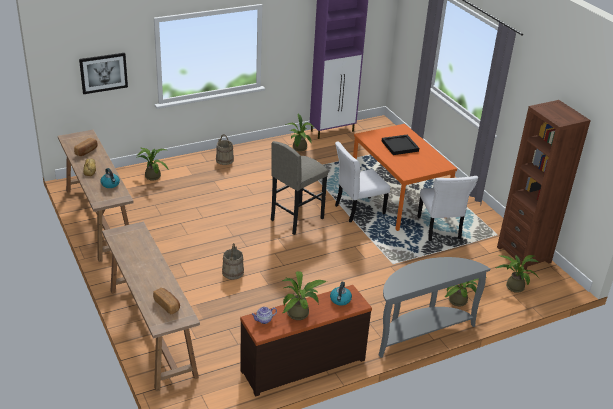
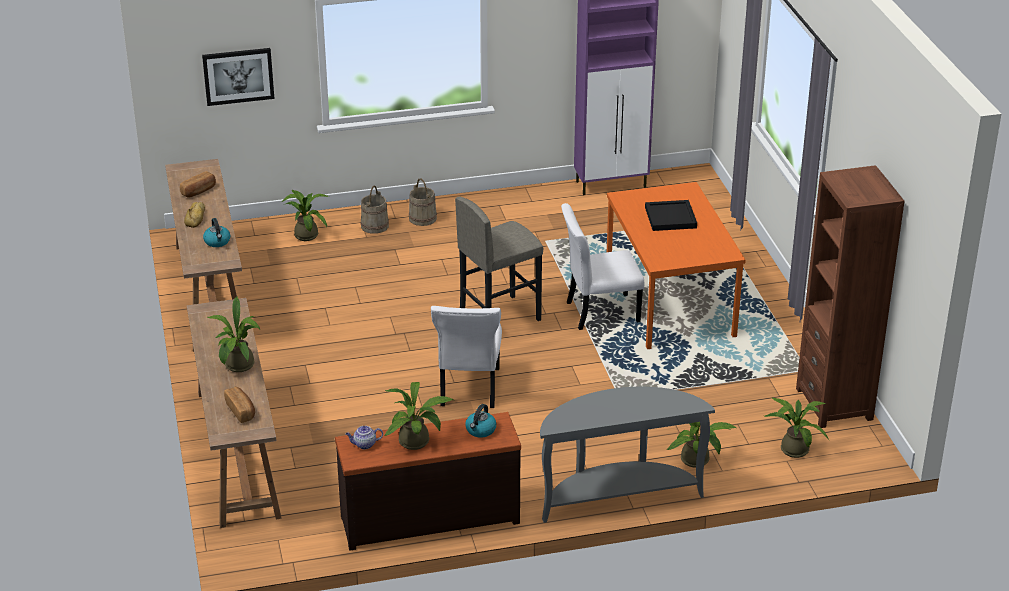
camera: 15 degrees right, 0 degrees up
beige bucket [222,243,244,280] -> beige bucket moved to [361,186,389,234]
potted plant [286,113,315,151] -> potted plant moved to [208,296,260,372]
white chair [417,176,478,241] -> white chair moved to [431,306,502,408]

